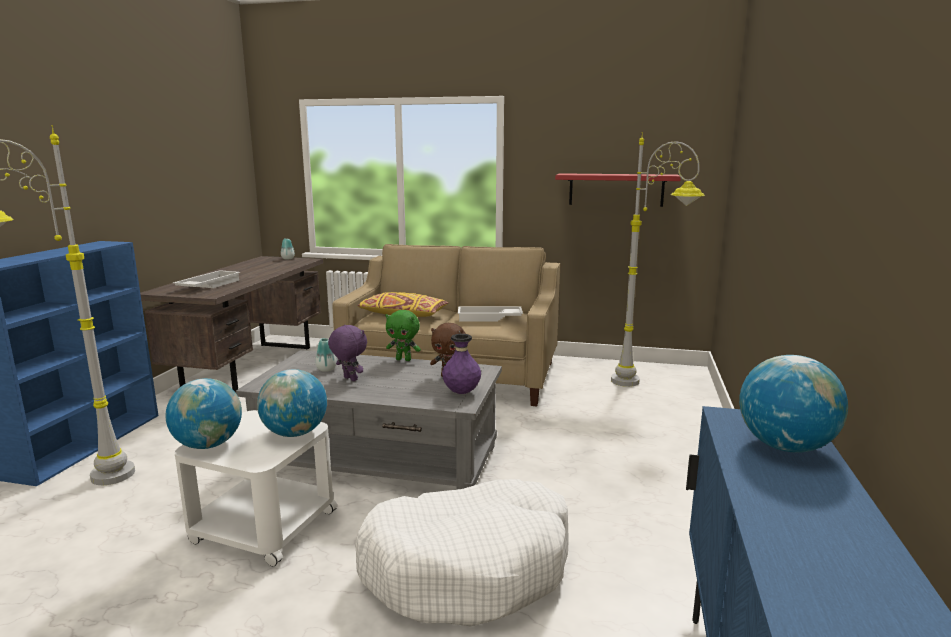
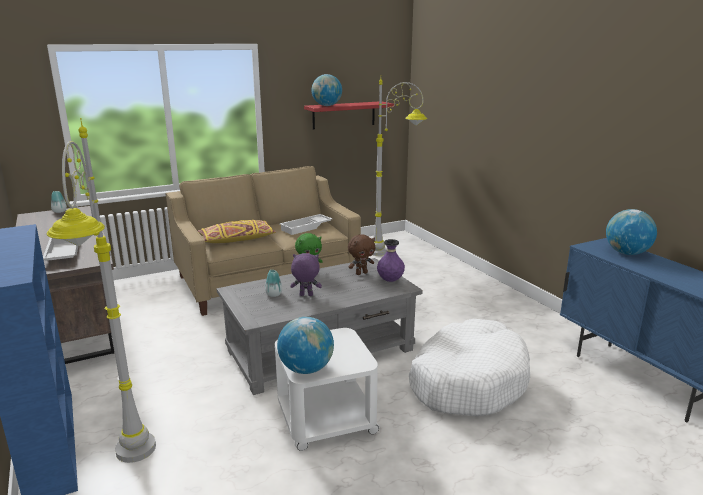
camera: 40 degrees left, 5 degrees up
globe [257,369,327,437] -> globe moved to [311,74,342,106]

